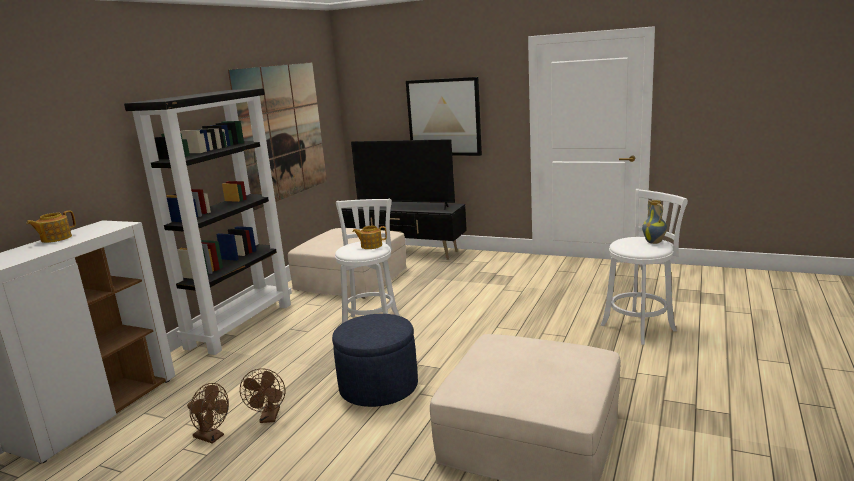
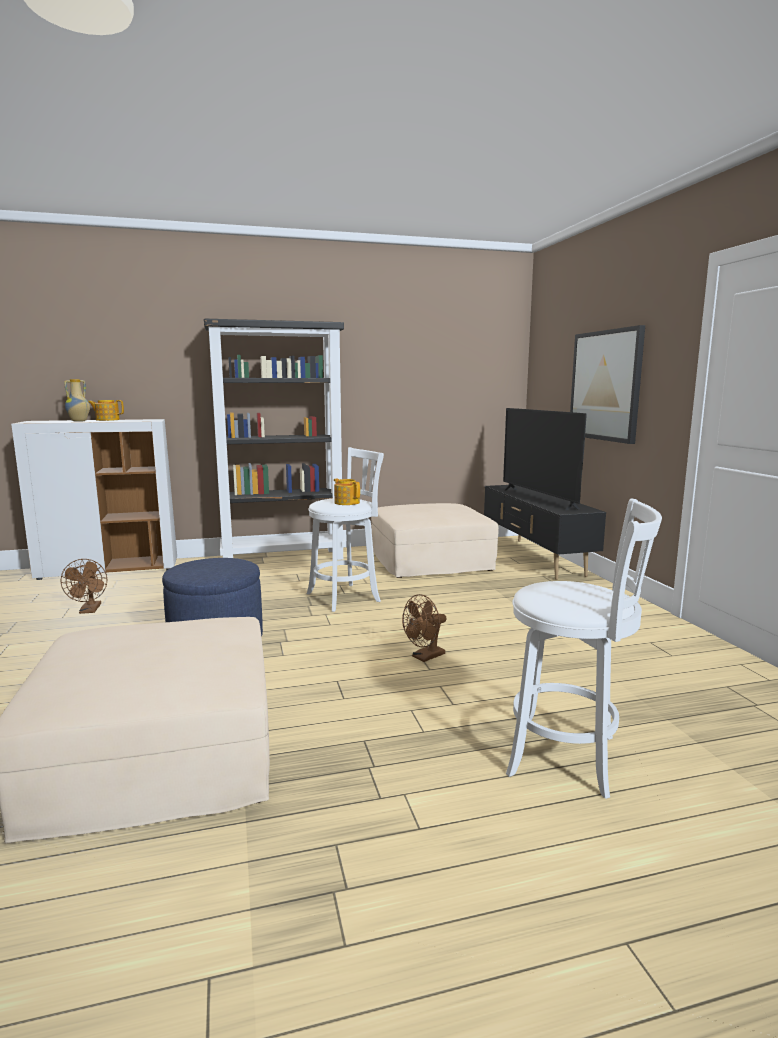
camera: 50 degrees right, 5 degrees down
picture [228,62,327,211] -> none
brown fan [240,368,285,423] -> brown fan moved to [402,594,447,662]
vase [642,200,667,244] -> vase moved to [64,379,90,422]

